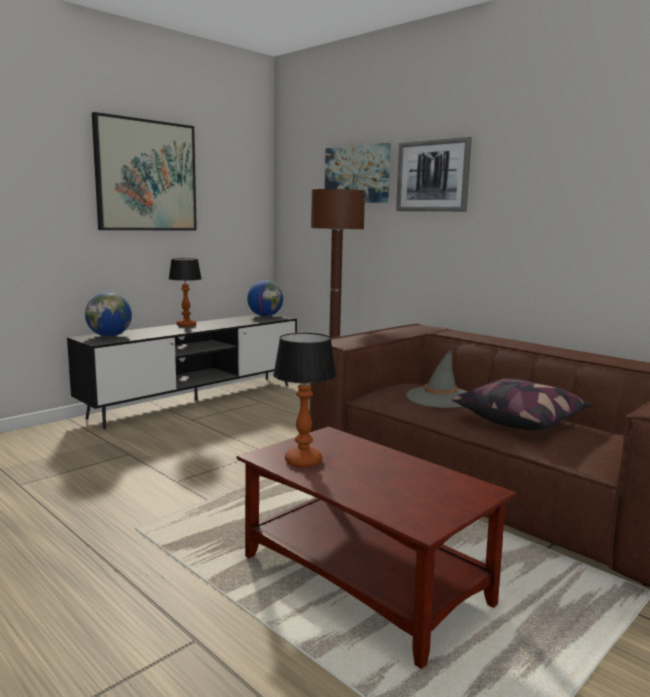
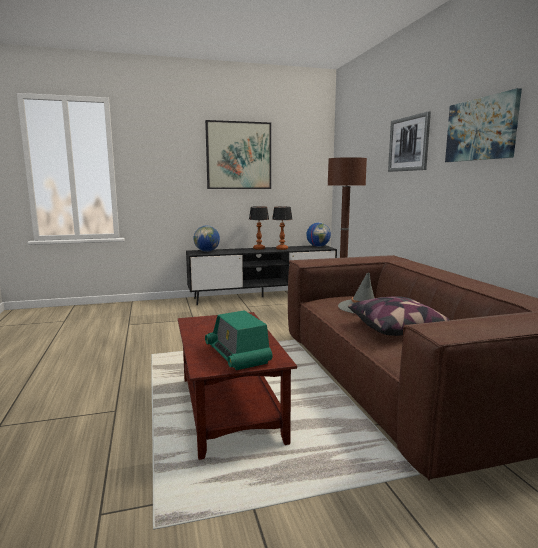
camera: 30 degrees right, 0 degrees up
table lamp [273,333,336,467] -> table lamp moved to [272,207,293,250]
picture [325,143,391,203] -> picture moved to [445,88,522,162]
none -> radio [205,310,272,370]

